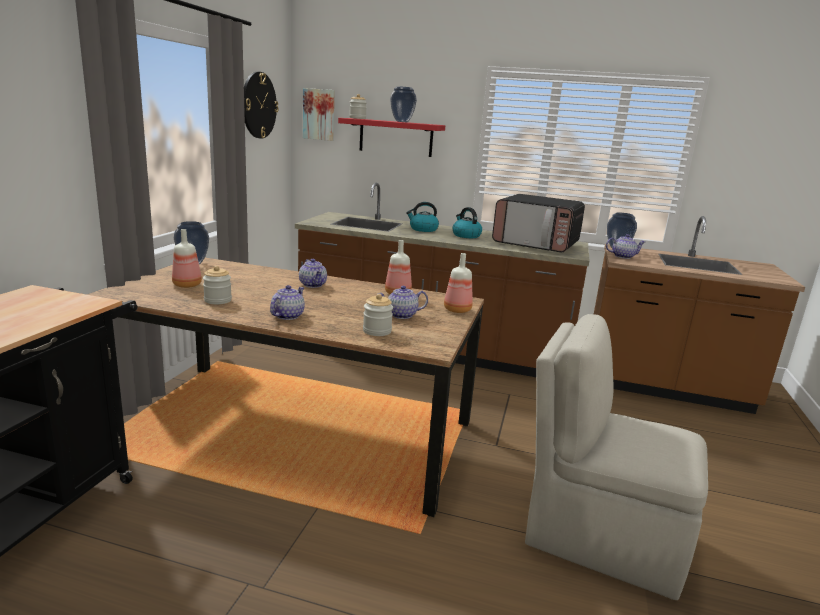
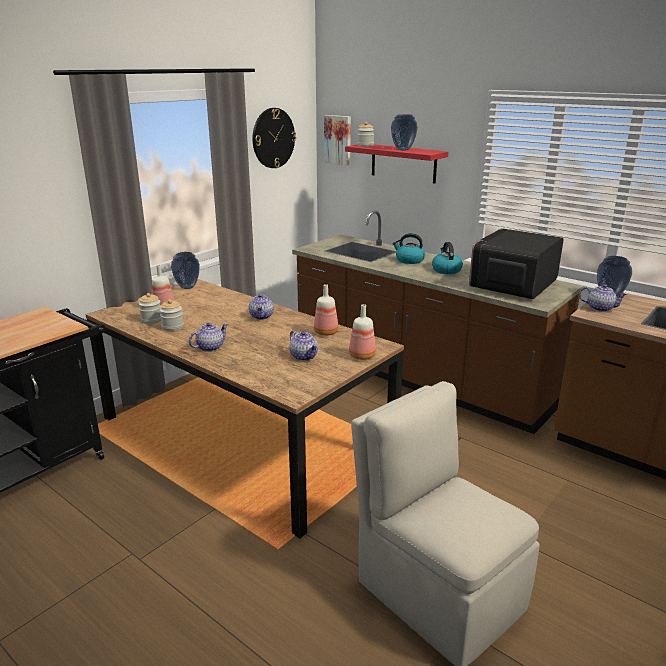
camera: 25 degrees right, 5 degrees up
jar [363,294,393,336] -> jar moved to [138,293,161,324]
teapot [378,286,428,319] -> teapot turned 135 degrees counterclockwise [289,330,318,361]
microwave [492,194,585,252] -> microwave turned 75 degrees clockwise [469,228,563,299]

